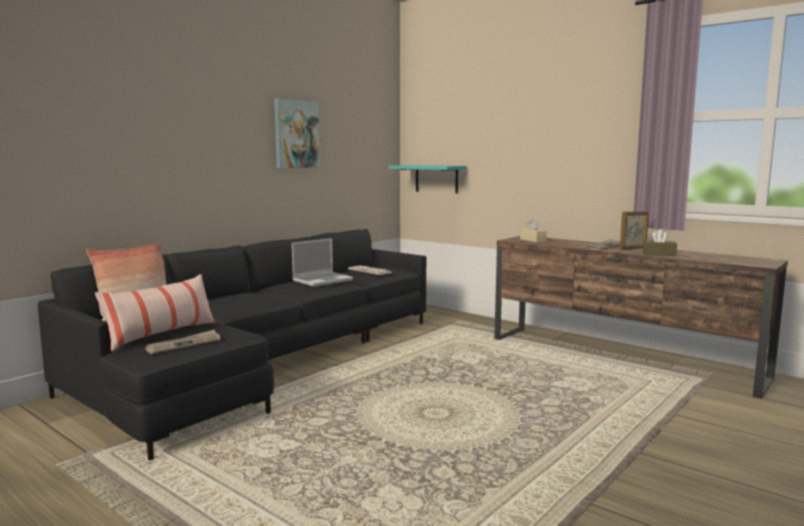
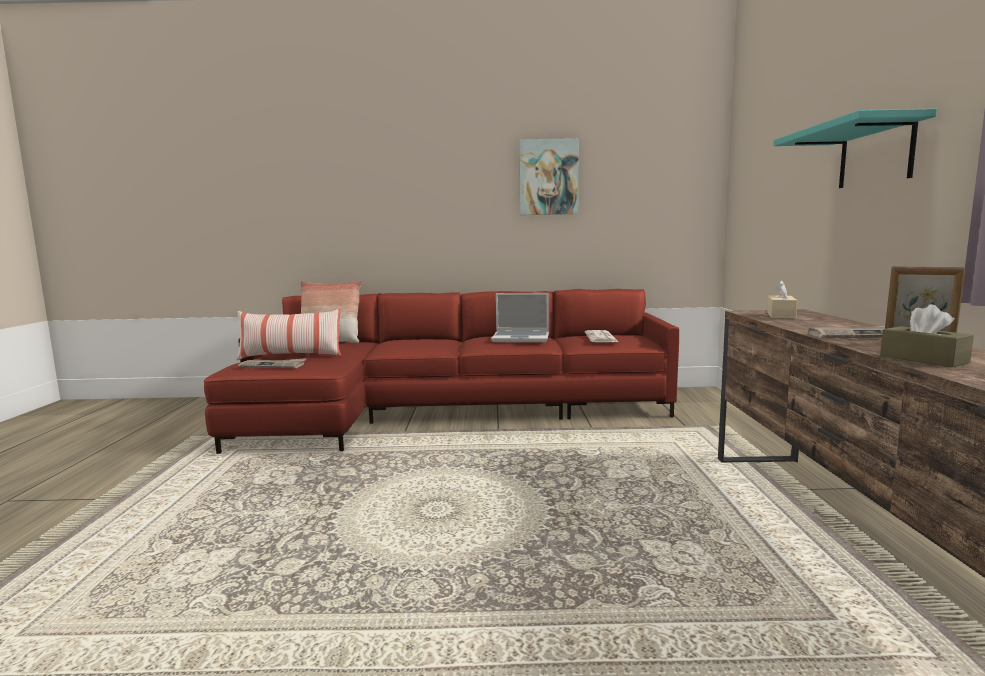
camera: 50 degrees right, 0 degrees up
black sofa [38,229,426,460] -> red sofa [204,289,679,454]
turquoise shelf [389,165,467,194] -> turquoise shelf moved to [773,109,937,188]

